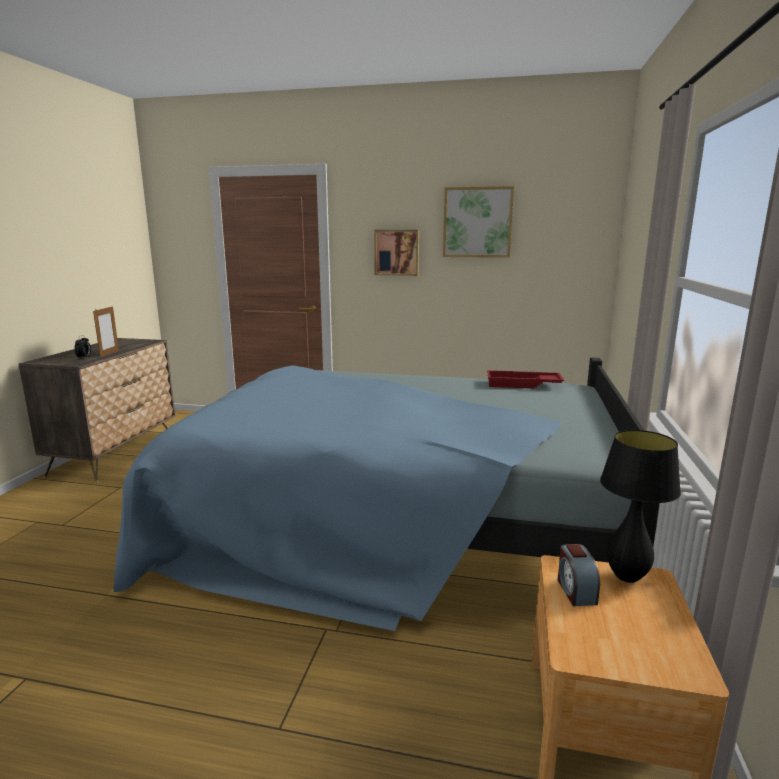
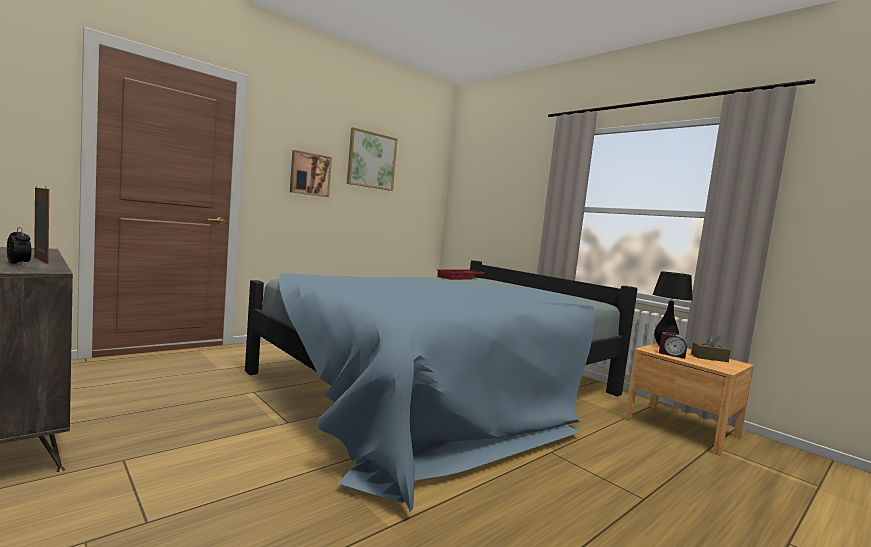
camera: 55 degrees left, 10 degrees down
none -> brown tissue box [691,334,731,362]

